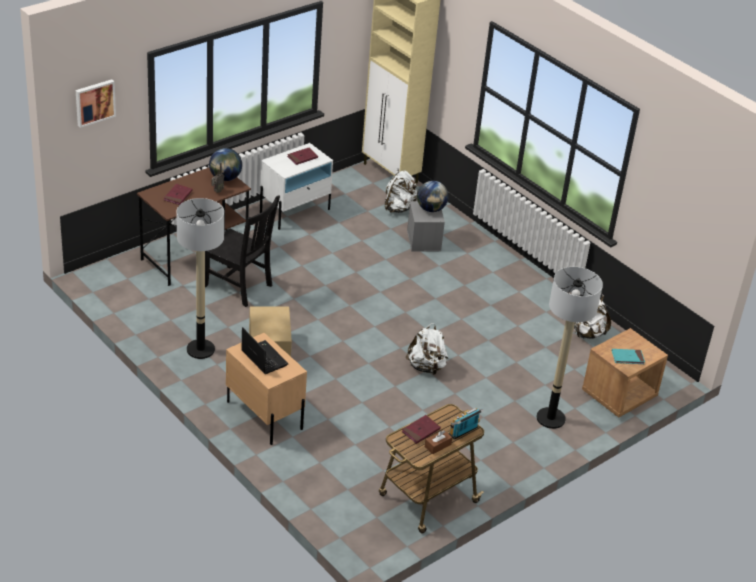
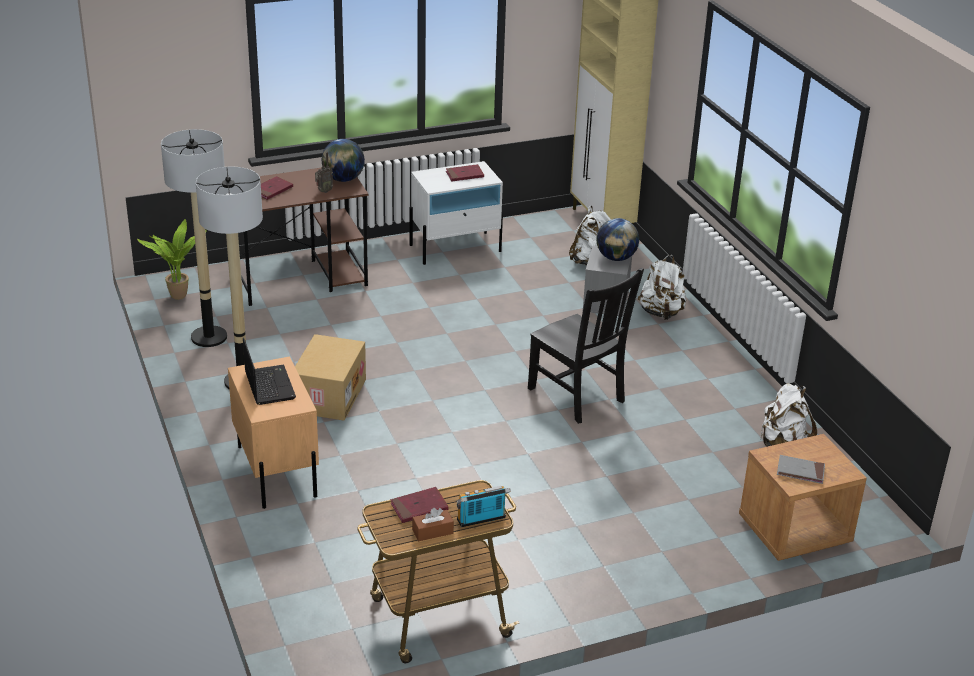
camera: 20 degrees right, 5 degrees down
picture [76,79,116,128] -> none
black chair [205,195,280,307] -> black chair moved to [528,268,644,424]
white backpack [406,323,449,375] -> white backpack moved to [638,255,686,320]
floor lamp [536,267,603,429] -> floor lamp moved to [161,129,227,347]
turquoise book [612,349,645,364] -> grey book [777,455,825,484]
none -> potted plant [137,219,207,300]

